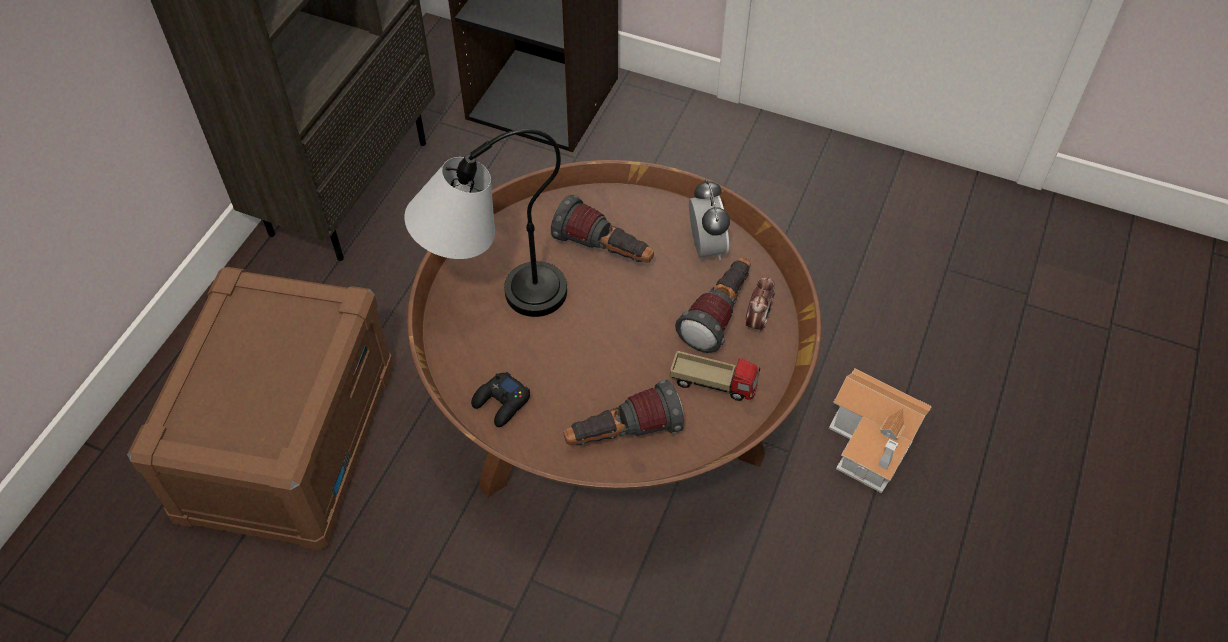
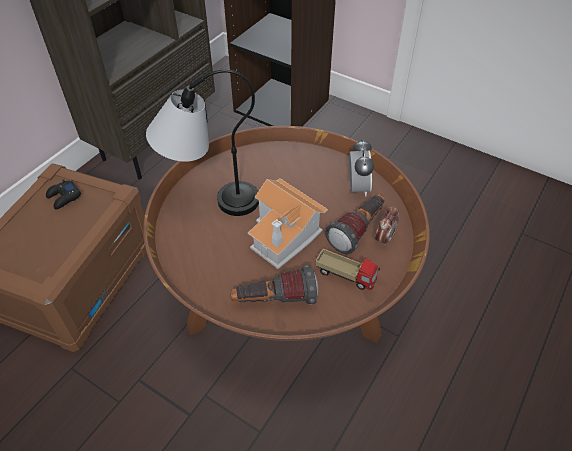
camera: 10 degrees right, 5 degrees down
black game controller [471,372,530,427] -> black game controller moved to [46,179,81,210]
flashlight [551,195,654,263] -> none
toy house [829,368,932,493] -> toy house moved to [248,178,328,269]

